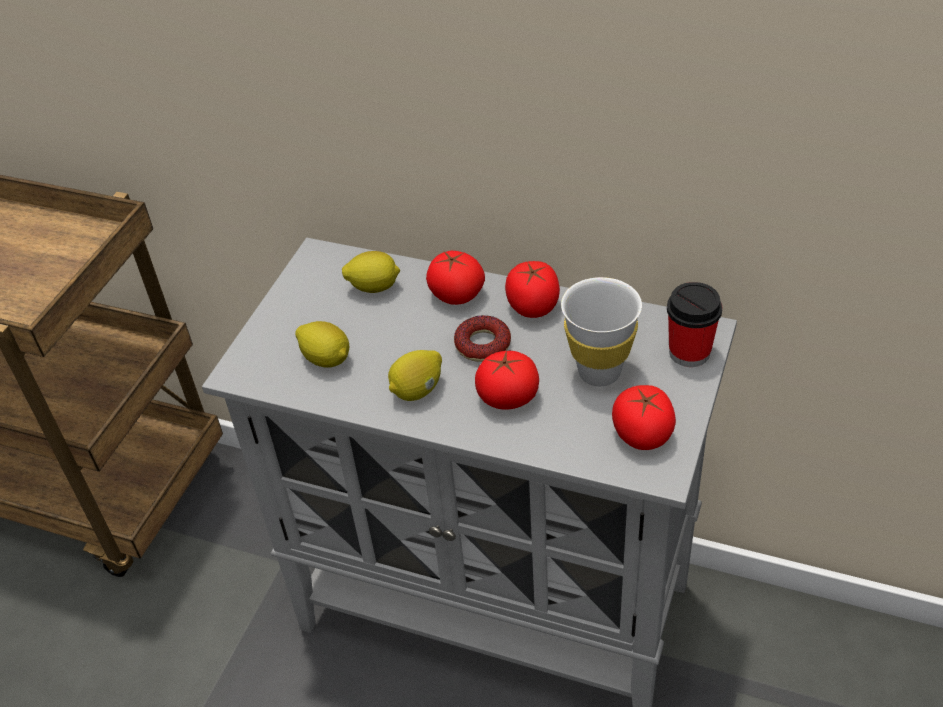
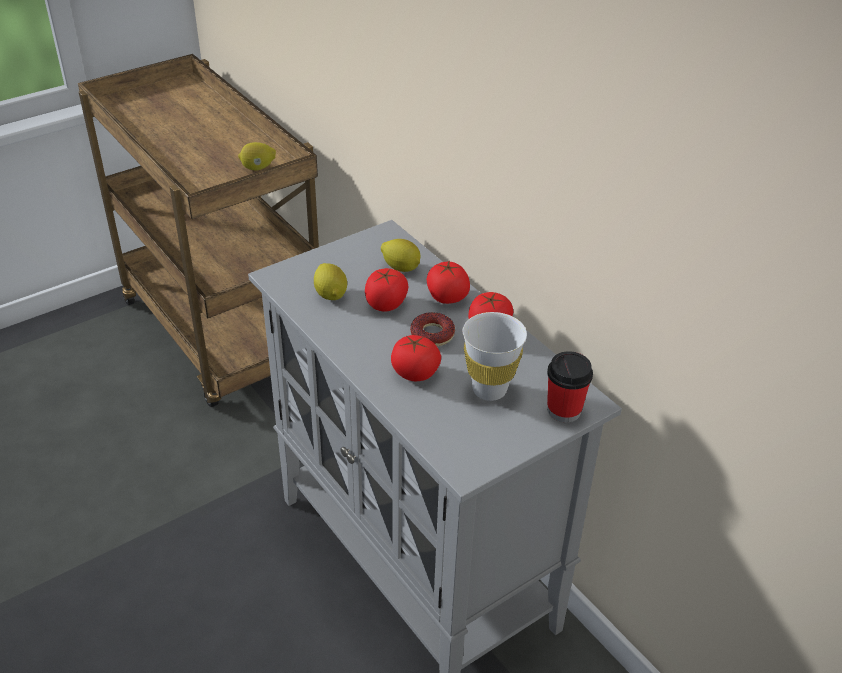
camera: 30 degrees right, 5 degrees down
lemon [388,350,442,401] -> lemon moved to [238,142,276,170]
tomato [612,385,676,450] -> tomato moved to [365,268,409,312]

